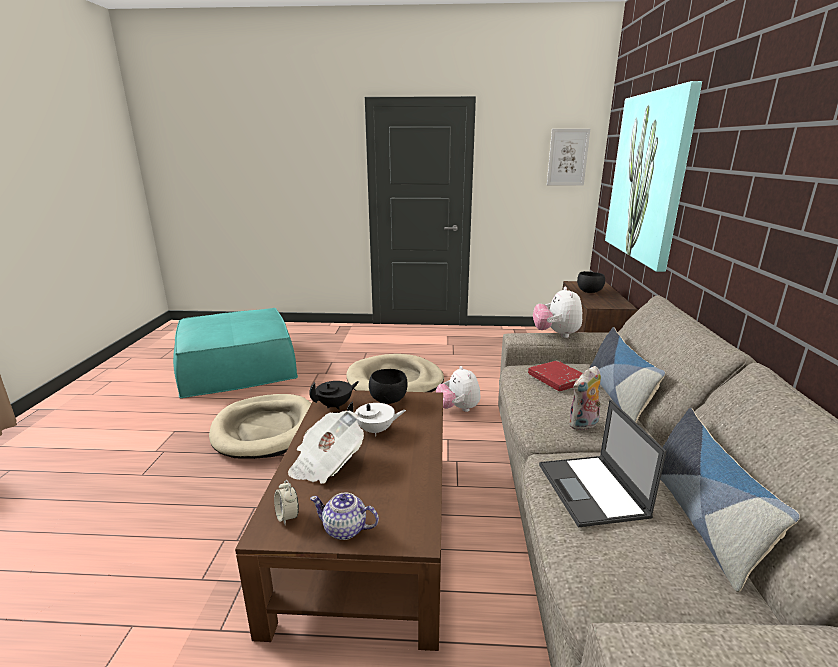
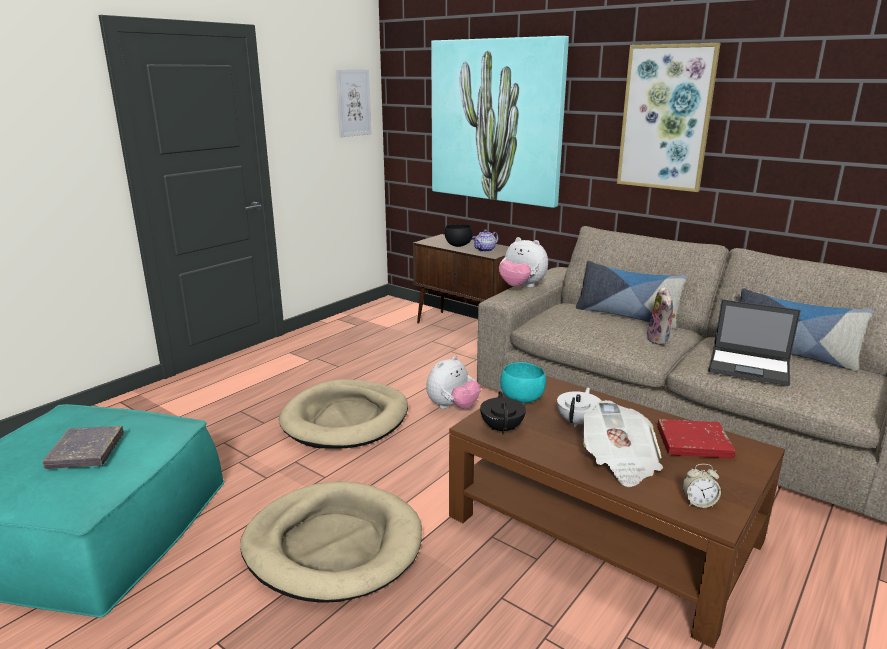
camera: 55 degrees left, 0 degrees up
teapot [310,492,379,540] -> teapot moved to [472,229,498,252]
black bowl [369,369,408,404] -> turquoise bowl [500,362,546,403]
plush toy [436,366,480,412] -> plush toy turned 60 degrees counterclockwise [426,356,481,409]
red book [528,360,583,391] -> red book moved to [657,419,735,459]
none -> grey book [42,426,124,469]
none -> picture [617,43,721,192]

